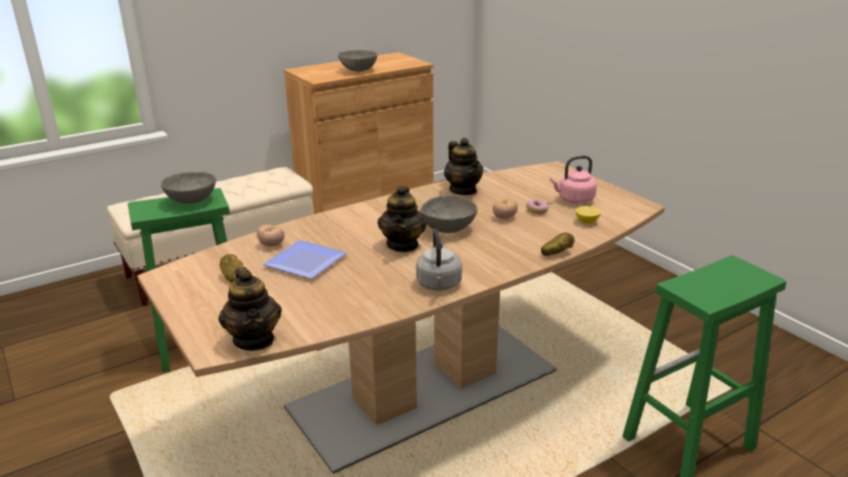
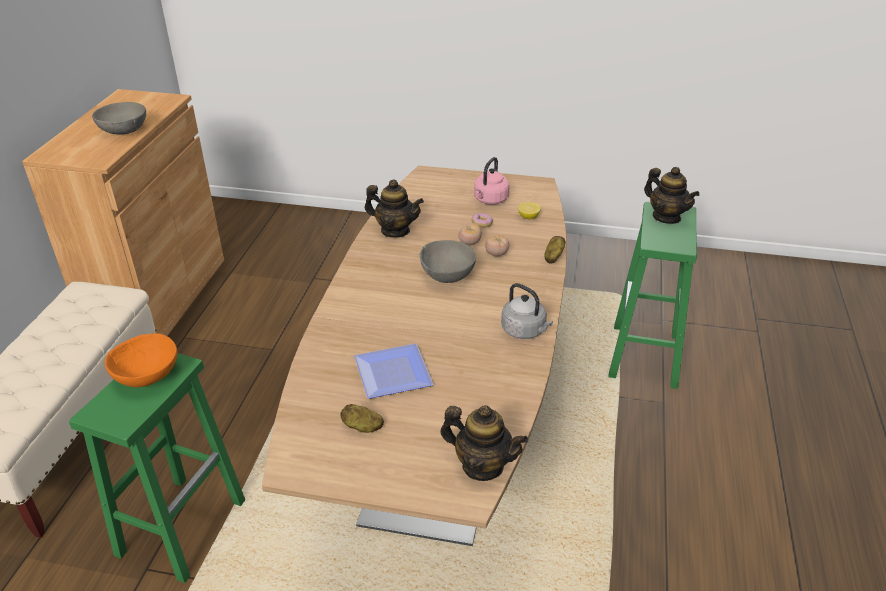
camera: 45 degrees left, 10 degrees up
grey bowl [161,172,216,204] -> orange bowl [105,333,177,387]
tomato [257,225,285,246] -> tomato moved to [485,235,509,256]
teapot [378,185,427,252] -> teapot moved to [644,167,700,224]

